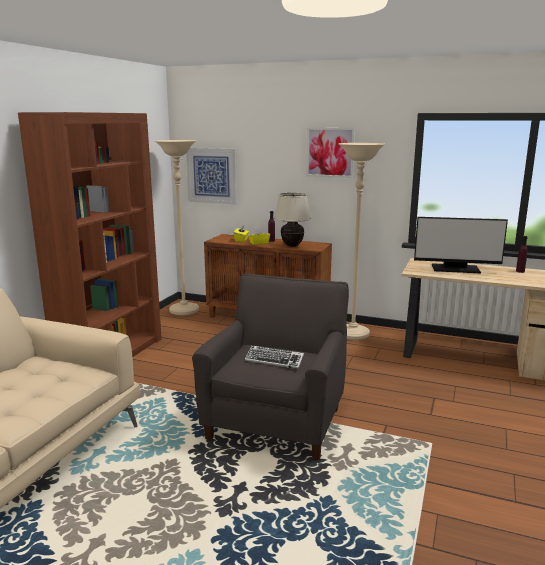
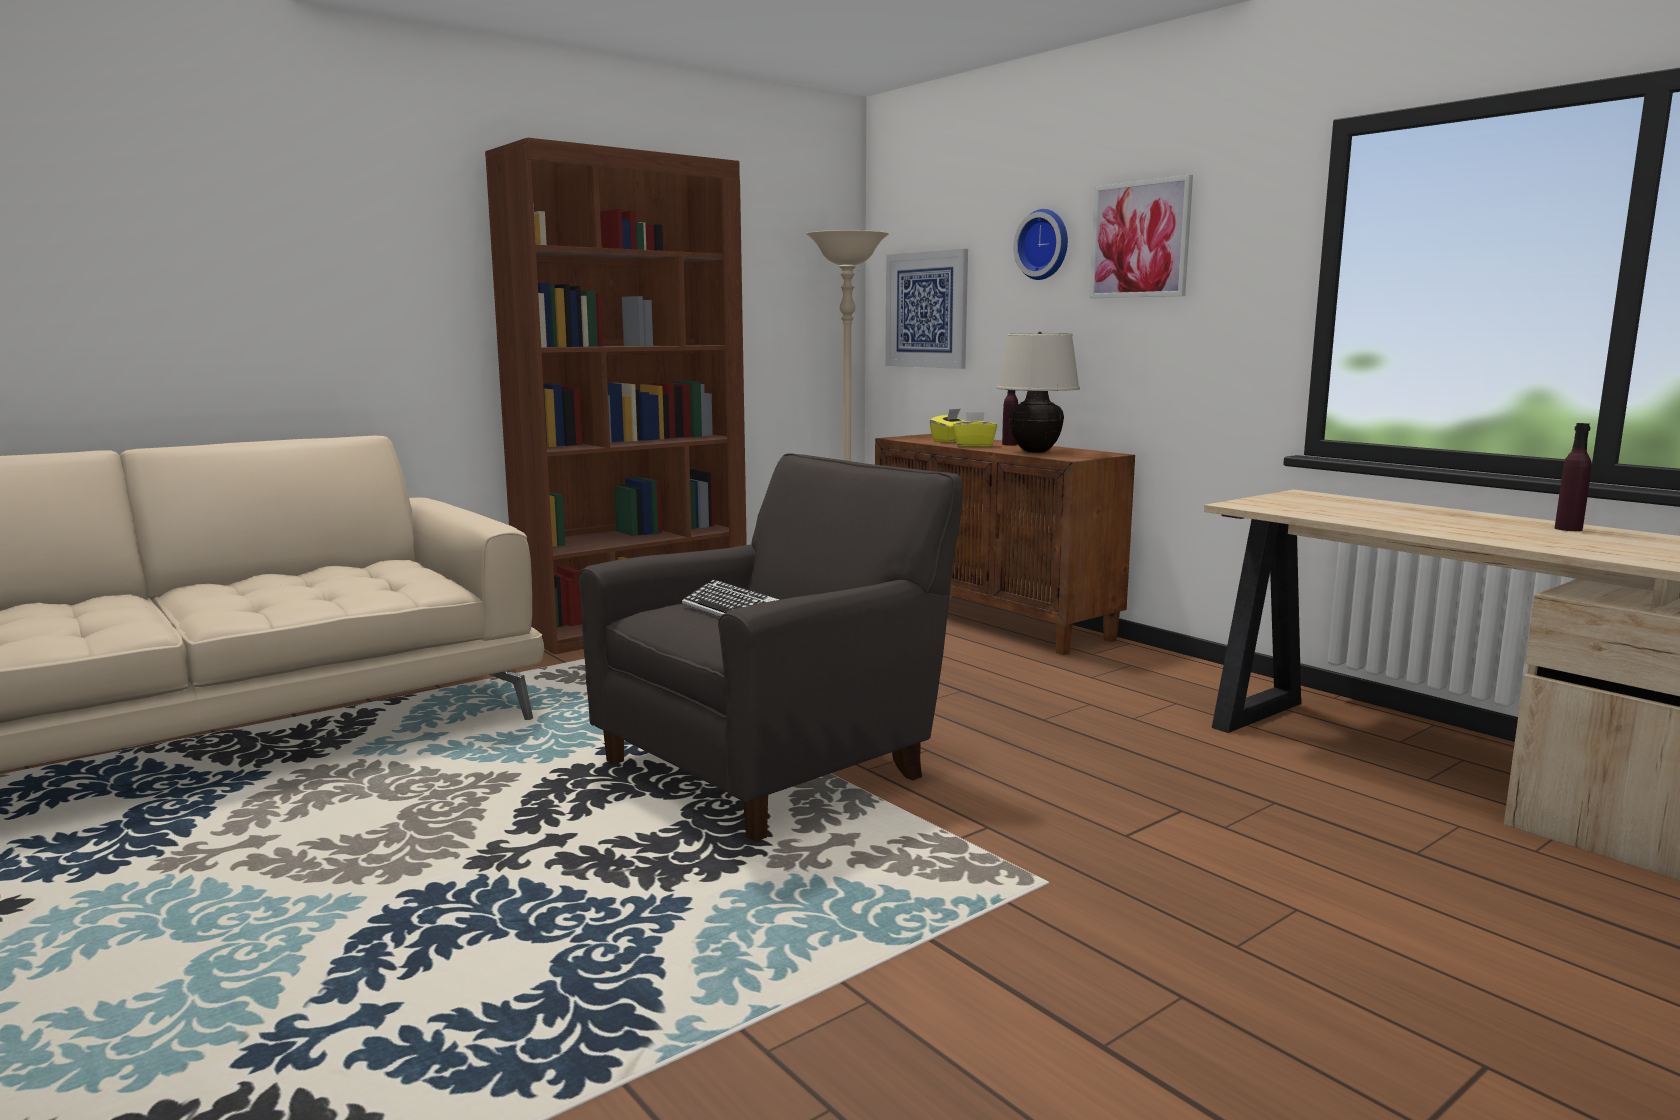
camera: 30 degrees right, 5 degrees down
beige floor lamp [339,143,386,340] -> none
monitor [414,217,508,273] -> none
none -> wall clock [1013,209,1068,280]

